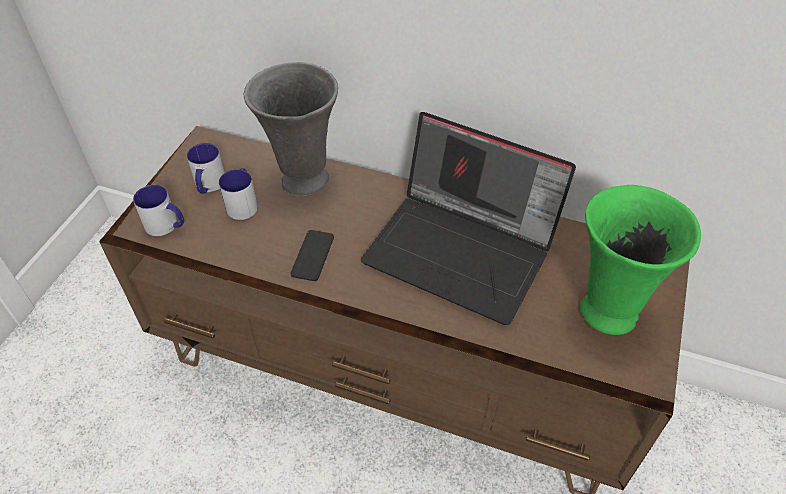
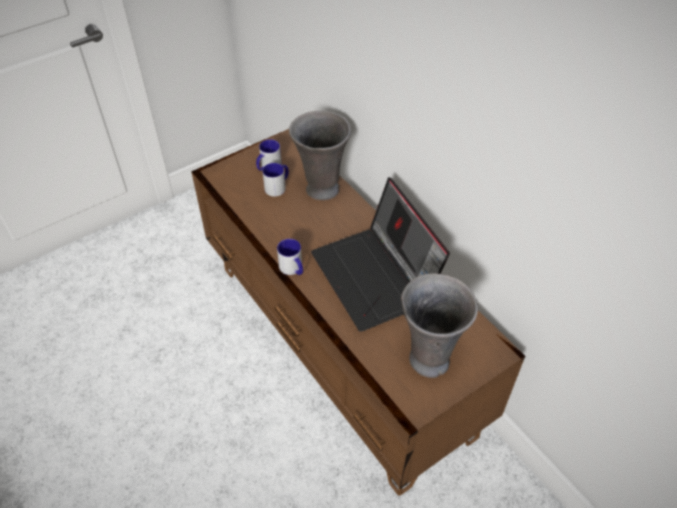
camera: 35 degrees right, 0 degrees up
mug [133,185,184,236] -> mug moved to [277,239,303,275]
phone [291,230,334,281] -> none
green vase [580,185,701,335] -> grey vase [401,273,478,378]

